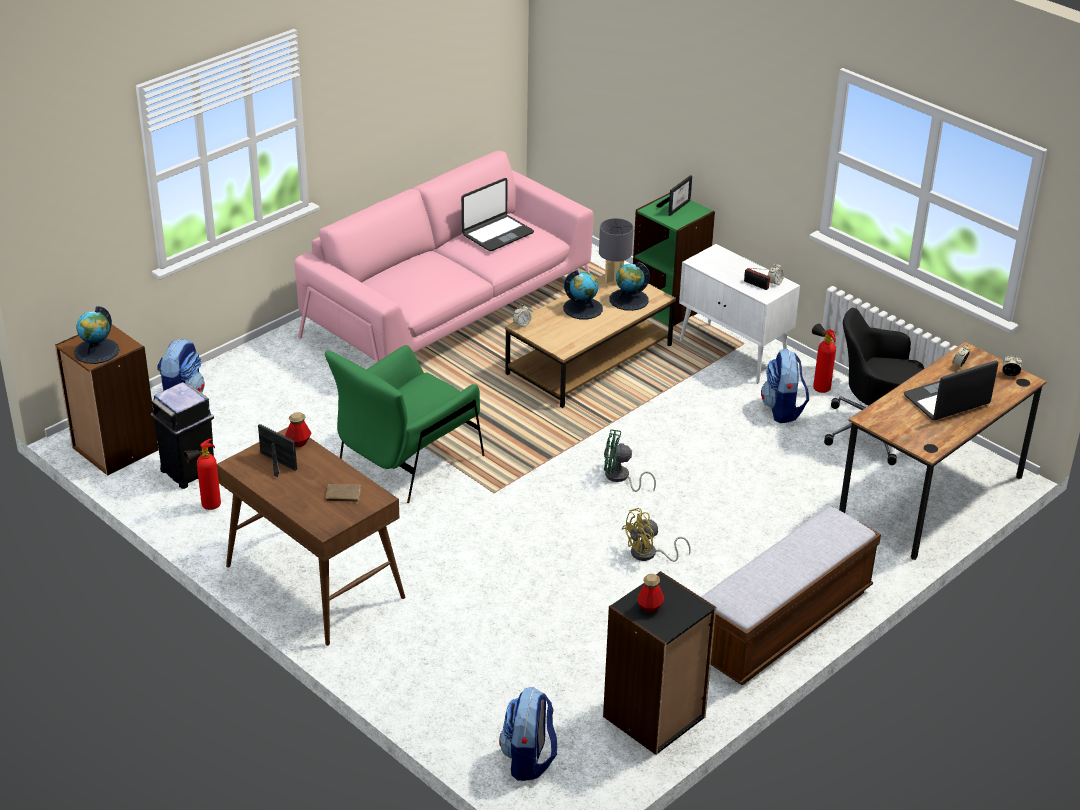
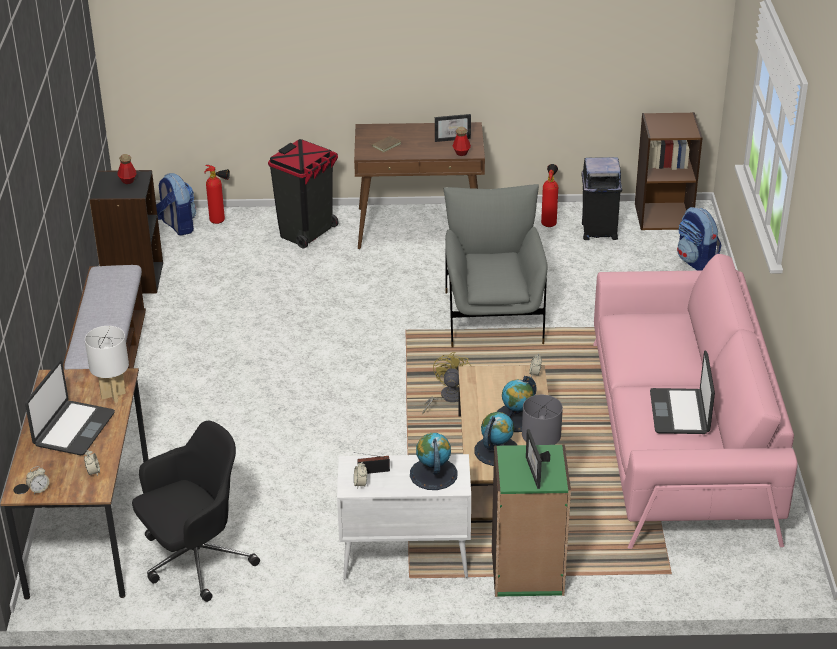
camera: 135 degrees right, 0 degrees up
globe [74,306,119,364] -> globe moved to [410,433,458,490]
green armchair [325,345,485,503] -> grey armchair [444,184,548,348]
green fan [604,429,656,492] -> none
yellow fan [622,508,691,562] -> yellow fan moved to [422,352,471,414]
backpack [761,349,809,423] -> none
fire extinguisher [812,323,836,393] -> fire extinguisher moved to [204,165,230,224]
none -> white table lamp [85,326,129,403]
none -> black trash can [268,139,339,249]

